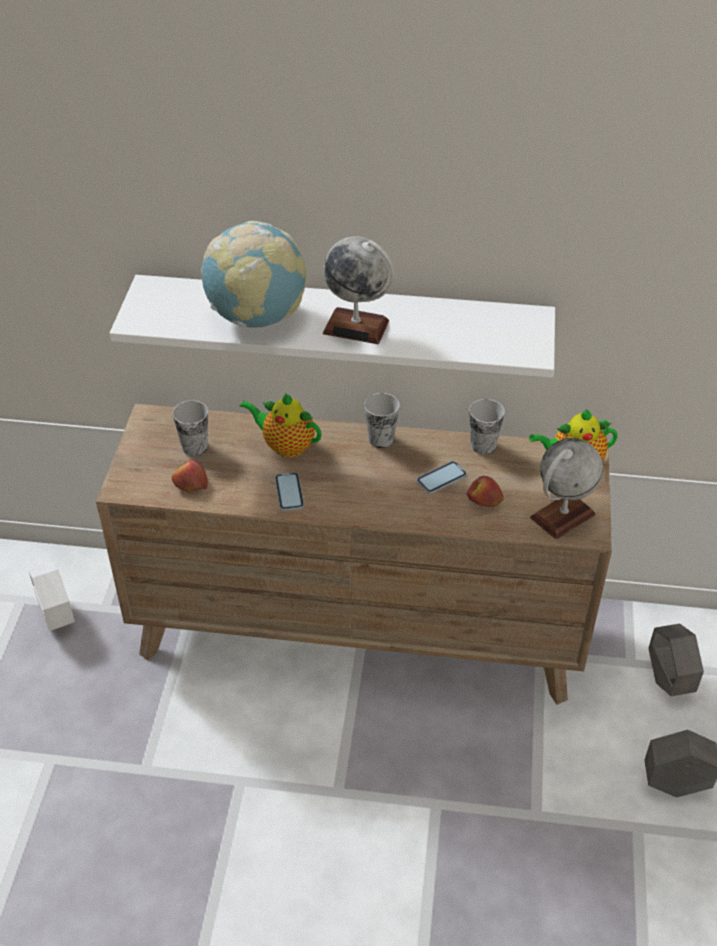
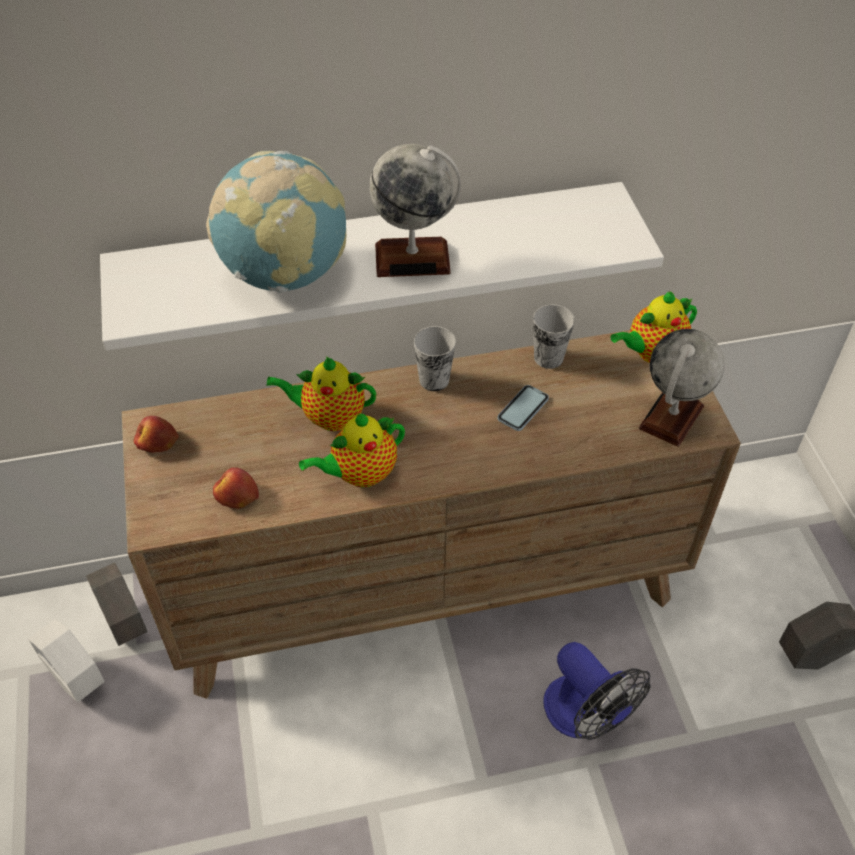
camera: 20 degrees left, 5 degrees up
cup [172,400,208,456] -> none
phone [275,473,304,511] -> teapot [299,413,405,487]
apple [467,476,504,507] -> apple moved to [134,416,179,453]
grey planter [648,624,704,696] -> grey planter moved to [86,562,148,646]
none -> fan [543,642,651,740]

